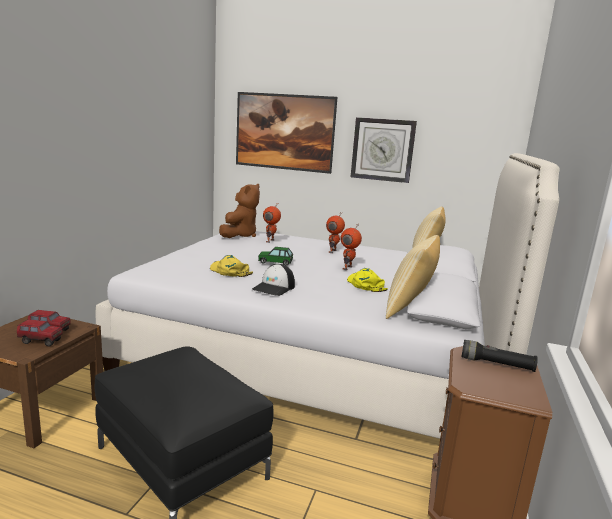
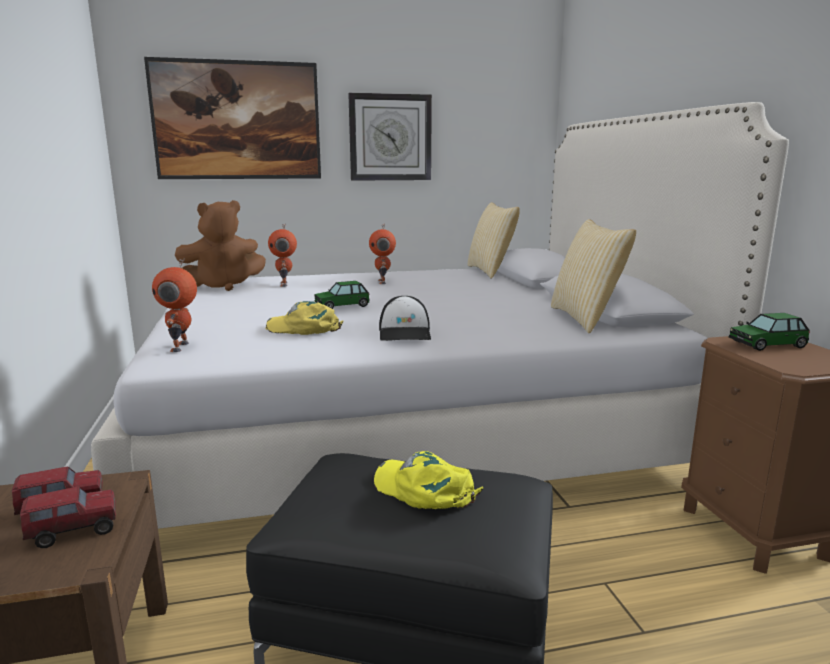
camera: 30 degrees left, 0 degrees up
brown plush toy [219,184,260,238] -> brown plush toy turned 75 degrees clockwise [175,200,266,291]
toy robot [340,224,362,270] -> toy robot moved to [152,258,197,352]
yellow cap [347,268,388,292] -> yellow cap moved to [374,451,483,509]
black flashlight [461,340,538,372] -> toy car [729,313,810,351]

